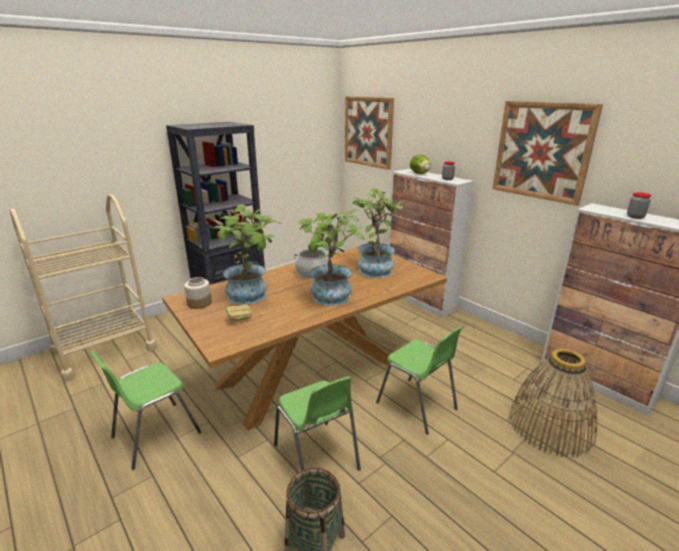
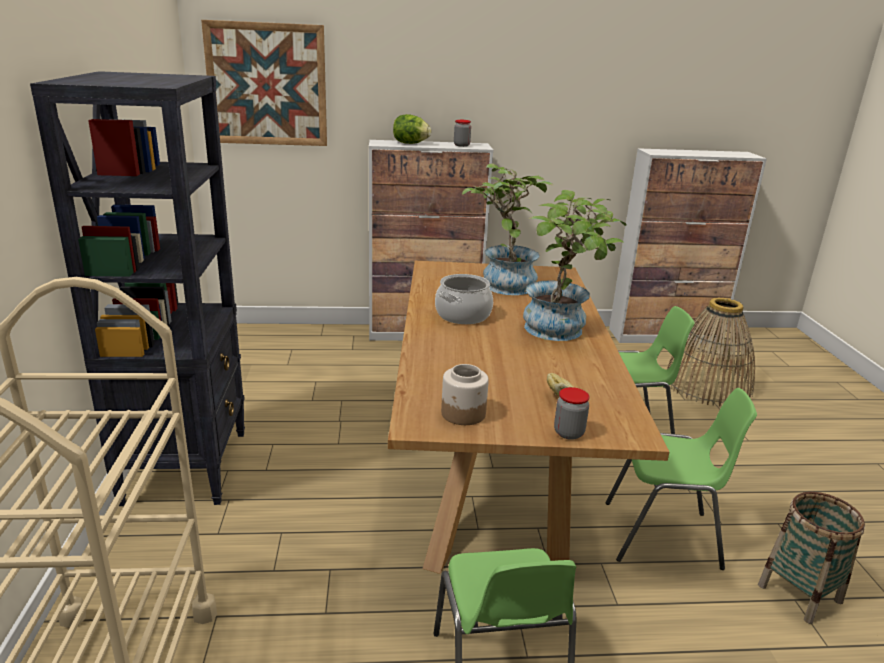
camera: 55 degrees left, 0 degrees up
potted plant [213,205,281,304] -> none
picture [492,101,603,206] -> none
jar [627,192,651,219] -> jar moved to [554,387,589,440]

